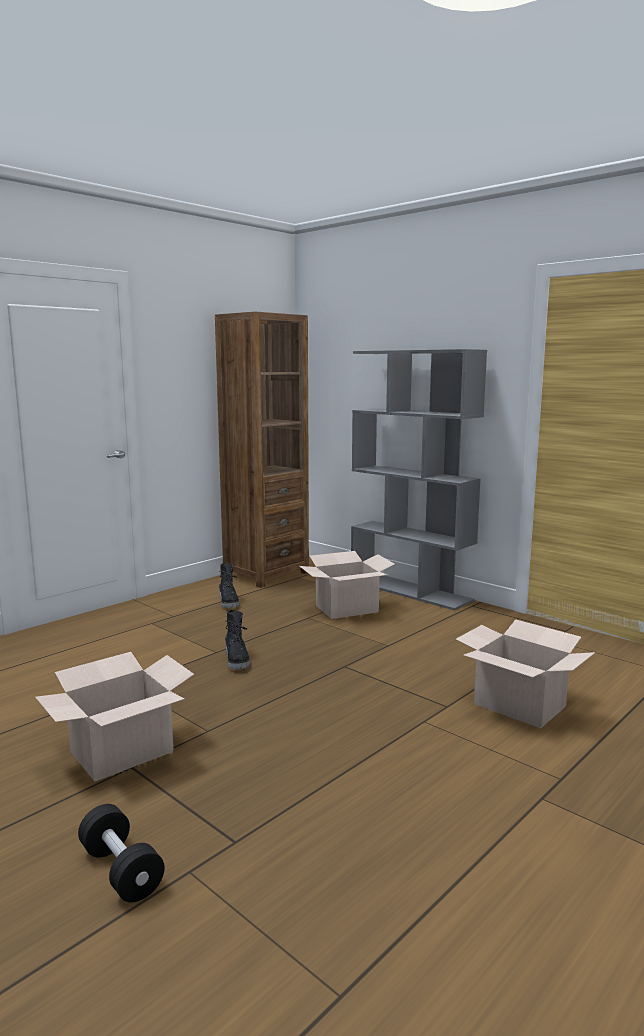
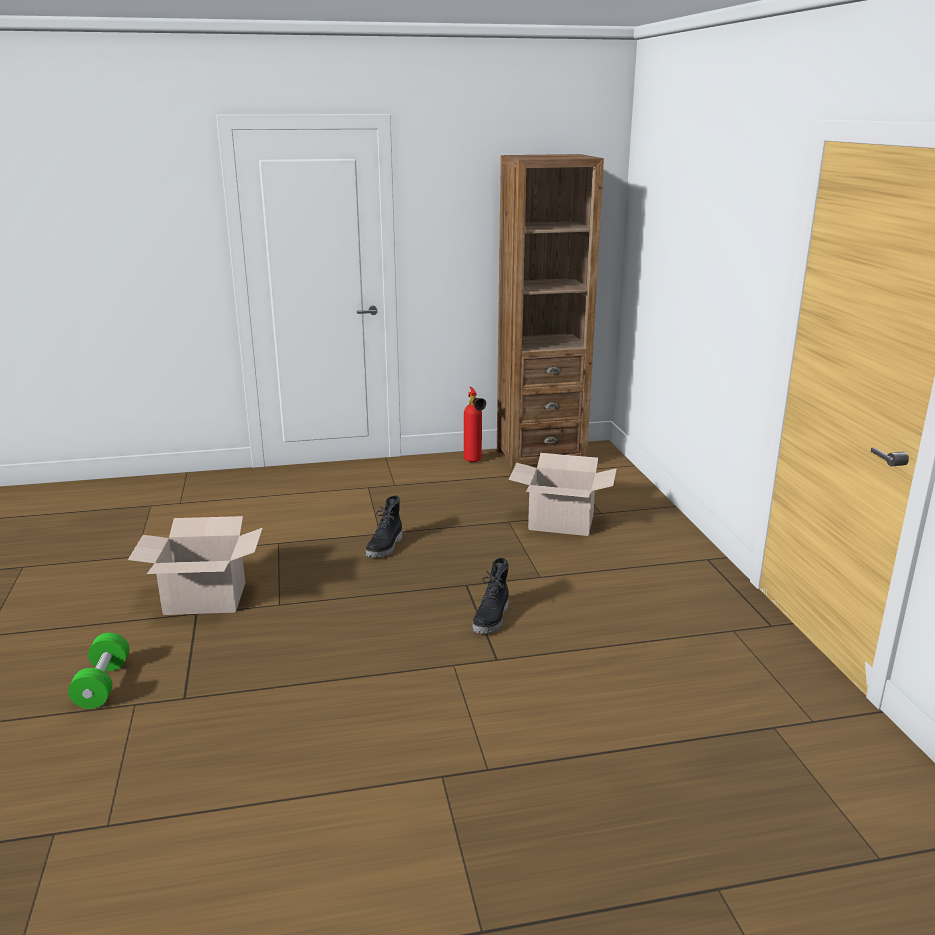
camera: 35 degrees right, 10 degrees up
black dumbbell [78,804,165,902] -> green dumbbell [68,633,129,709]
black boot [219,563,239,608] -> black boot moved to [472,558,509,634]
grey bookcase [351,349,487,611] -> none
cardboard box [456,620,595,728] -> none
none -> fire extinguisher [464,387,486,462]

